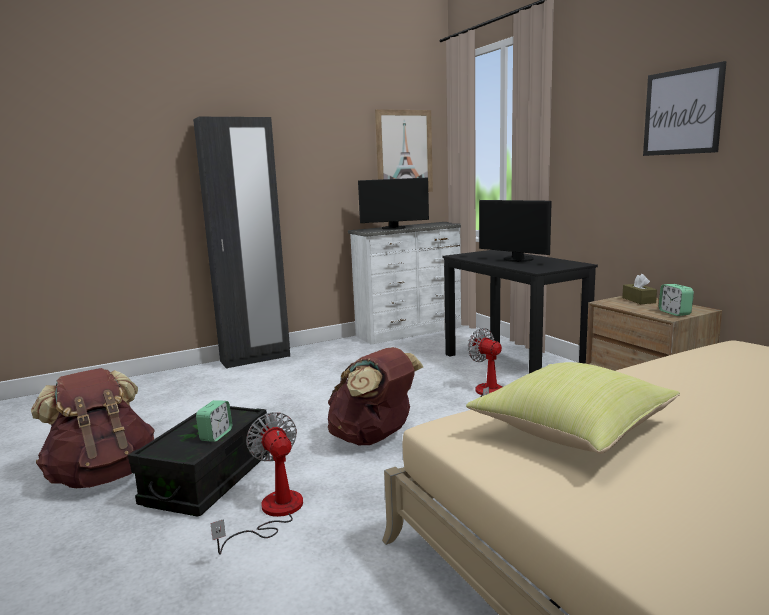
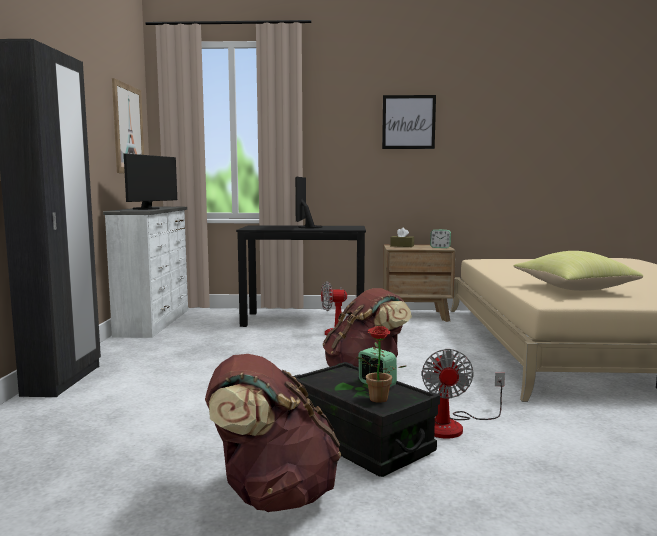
camera: 60 degrees left, 5 degrees down
fan [210,412,303,555] -> fan turned 90 degrees counterclockwise [421,349,505,439]
monitor [479,200,552,262] -> monitor turned 105 degrees clockwise [295,177,322,228]
none -> potted plant [356,326,406,403]

